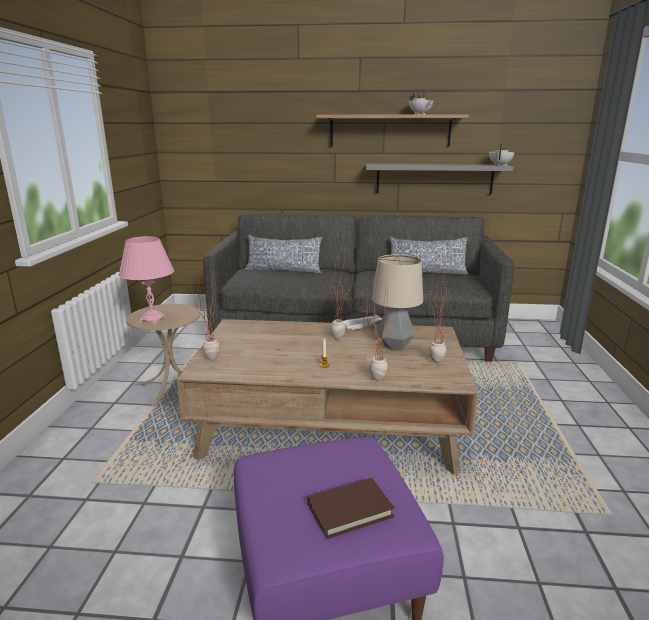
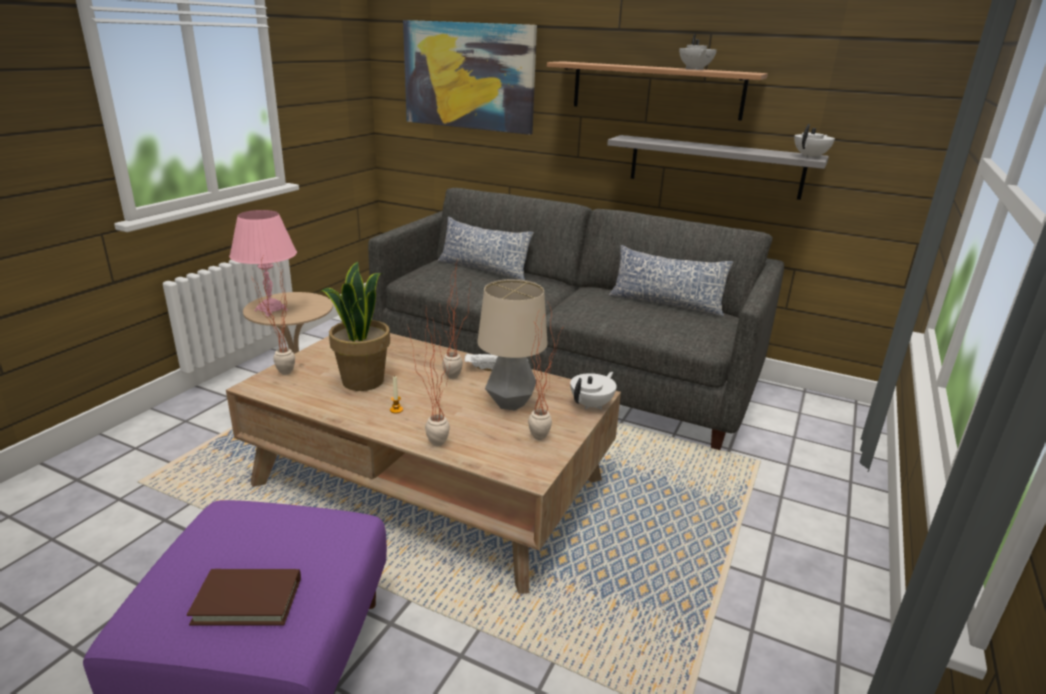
camera: 20 degrees right, 5 degrees up
none -> potted plant [320,262,390,391]
none -> picture [403,20,537,135]
none -> white teapot [570,372,617,410]

